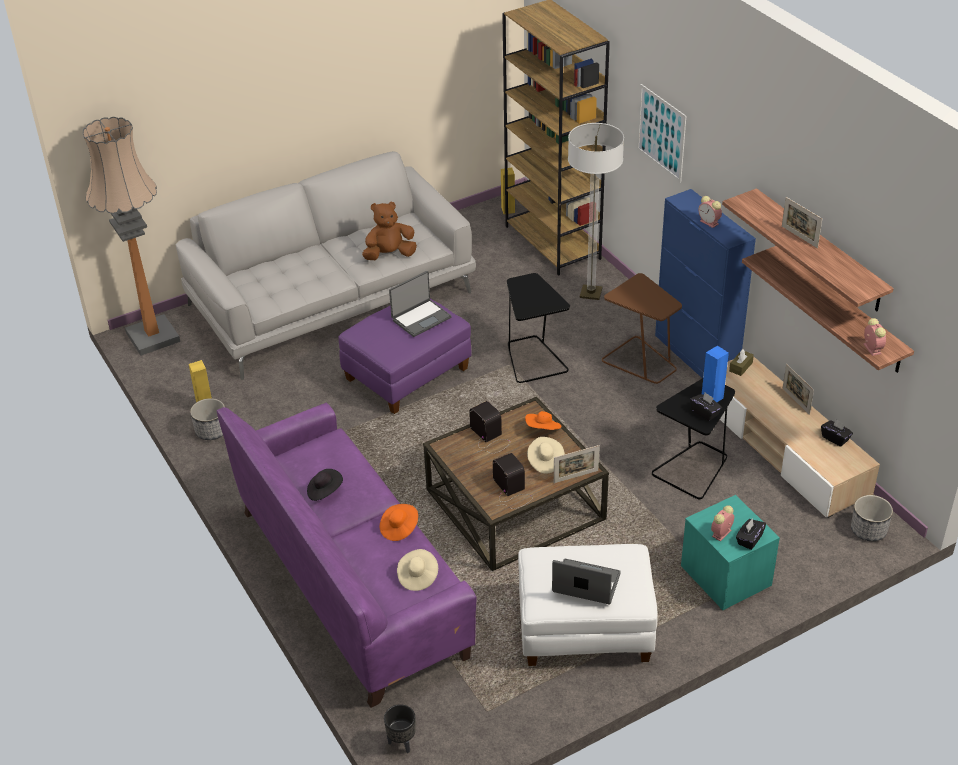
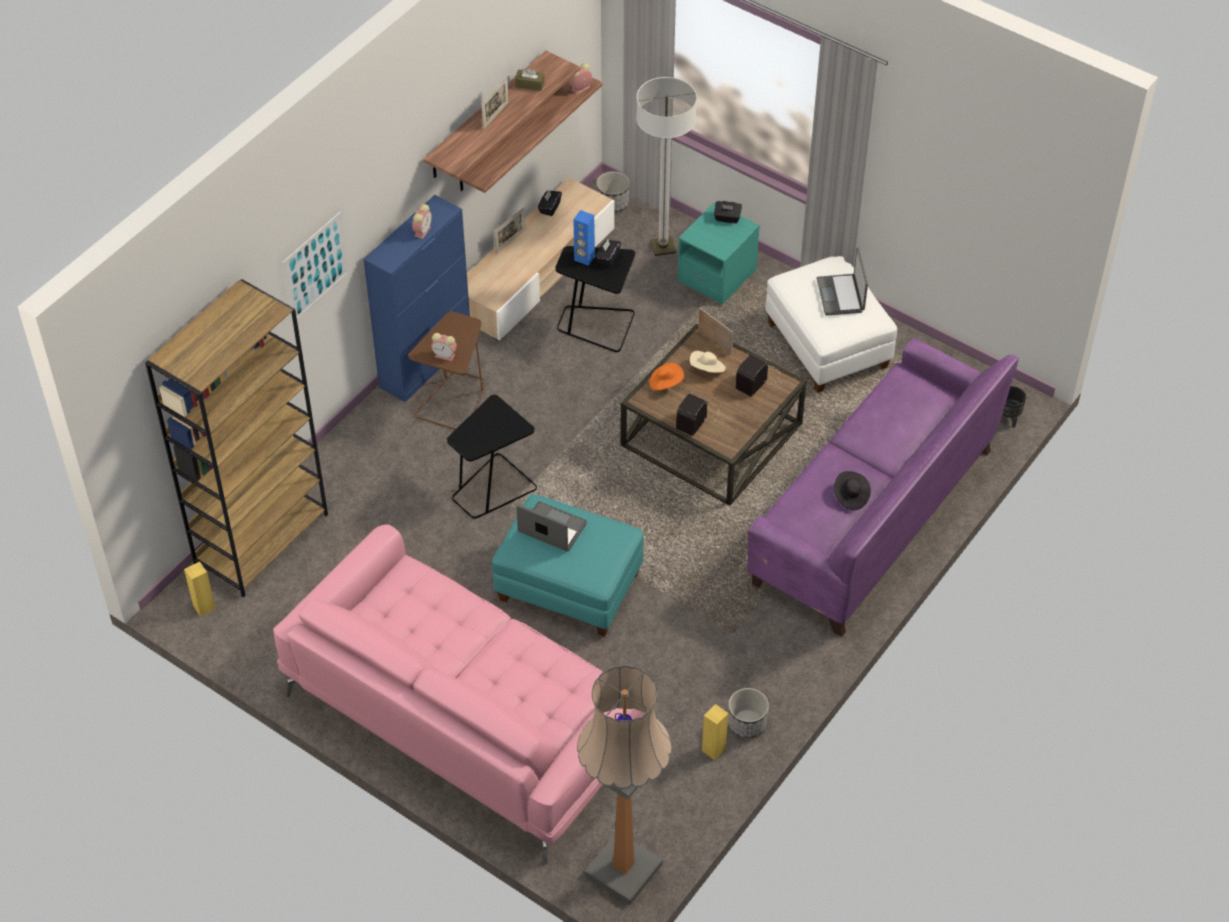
camera: 115 degrees left, 10 degrees up
grey sofa [176,151,476,380] -> pink sofa [273,524,646,864]
purple ottoman [338,298,471,414] -> turquoise ottoman [492,495,644,637]
brown plush toy [362,202,417,260] -> none
orange hat [380,504,418,541] -> none
beige hat [397,549,438,591] -> none
floor lamp [568,123,624,300] -> floor lamp moved to [636,77,697,256]
alarm clock [711,505,734,541] -> alarm clock moved to [431,333,457,361]
brown tissue box [729,349,754,376] -> brown tissue box moved to [515,68,545,91]

